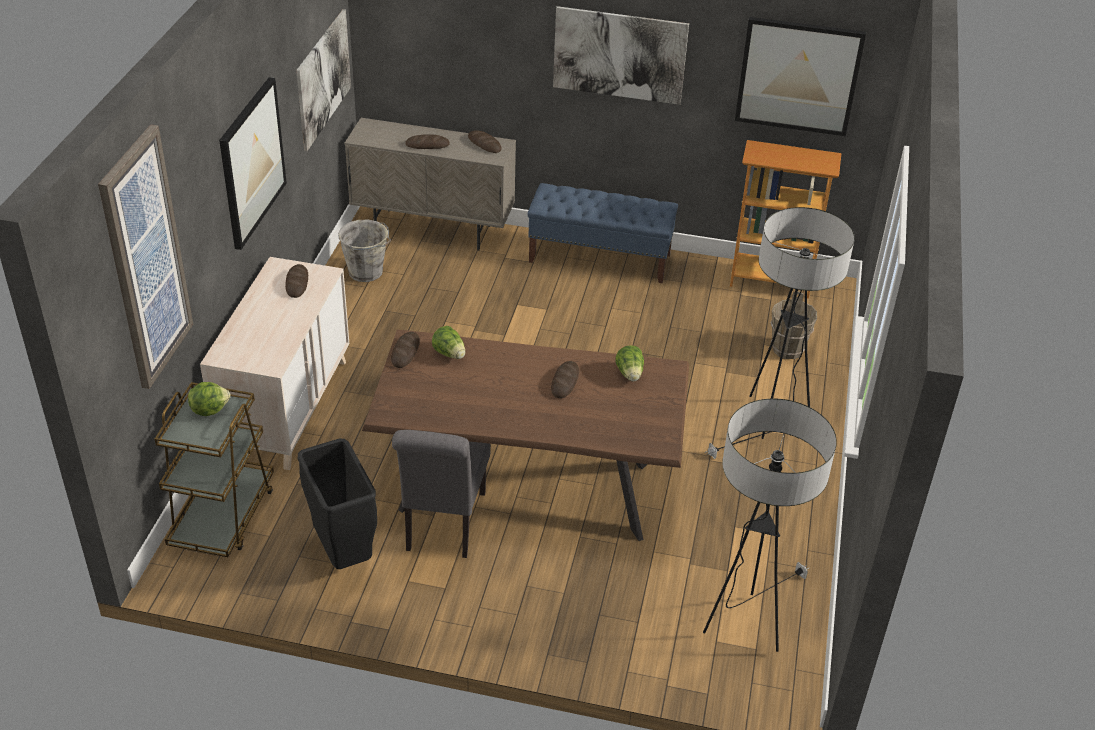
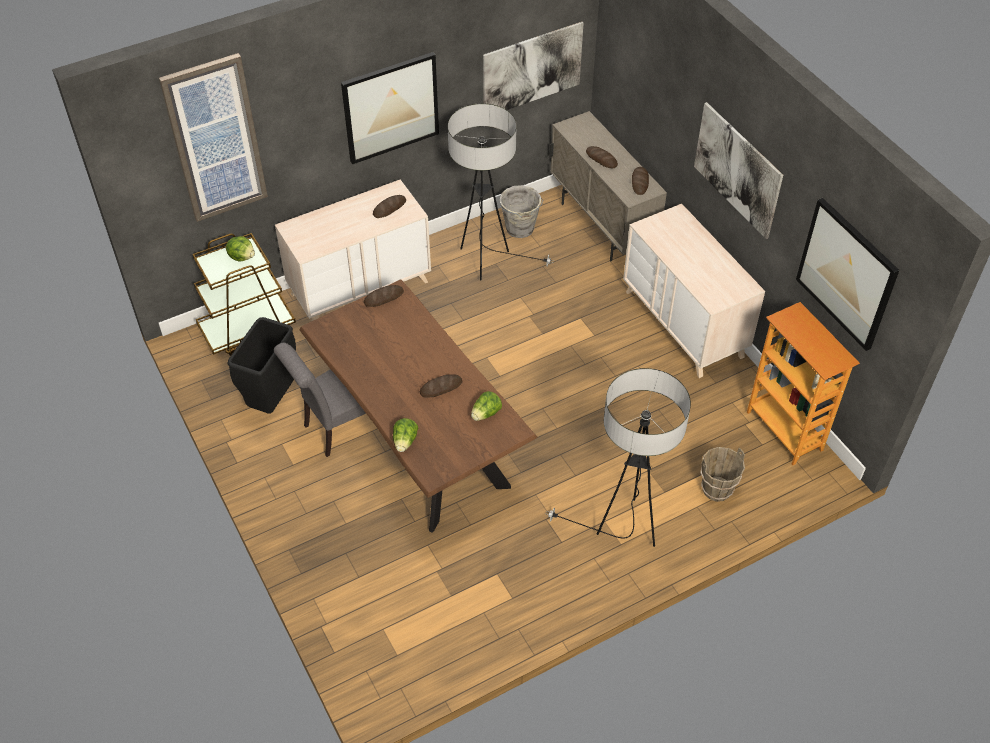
camera: 50 degrees right, 10 degrees up
lettuce [432,326,466,359] -> lettuce moved to [393,418,418,452]
blue bench [527,183,678,283] -> beige dresser [623,204,765,378]
floor lamp [703,399,837,652] -> floor lamp moved to [448,103,554,280]

